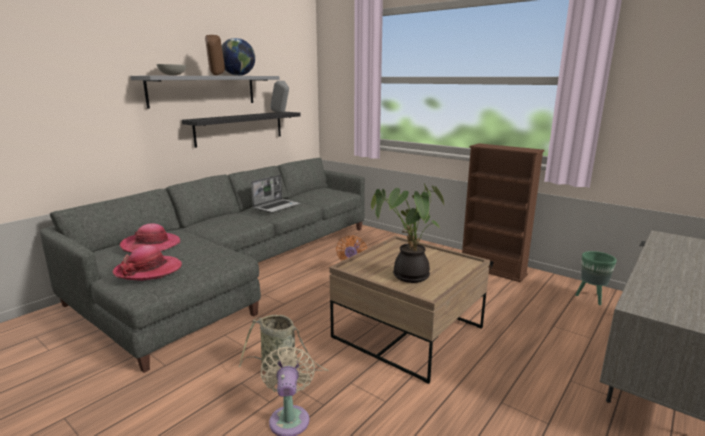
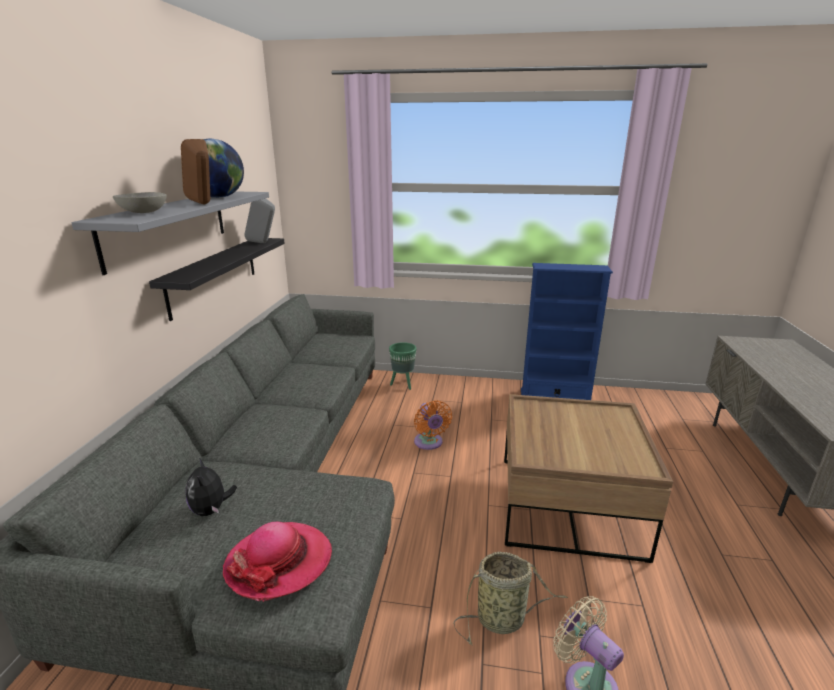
camera: 30 degrees left, 5 degrees up
hat [120,223,180,253] -> plush toy [186,458,237,516]
laptop [251,175,300,213] -> none
potted plant [371,183,445,283] -> none
brown bookcase [462,143,545,282] -> blue bookcase [521,263,613,400]
green planter [575,251,617,305] -> green planter moved to [389,342,416,390]

